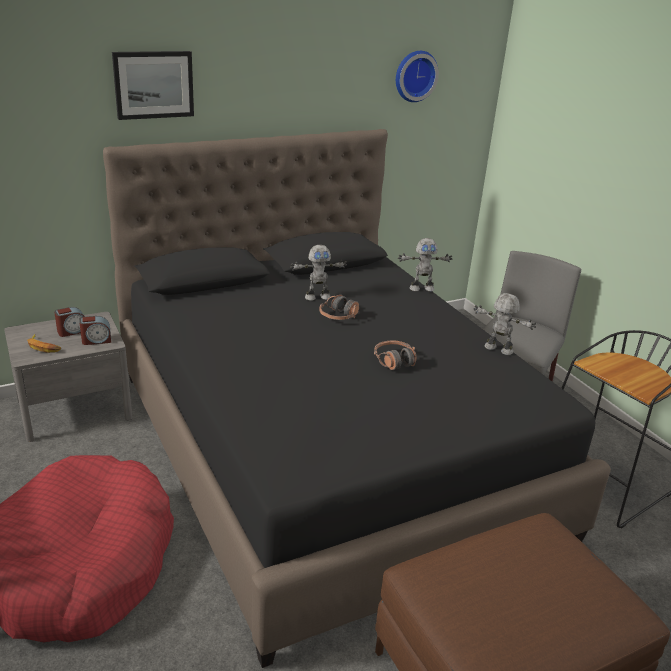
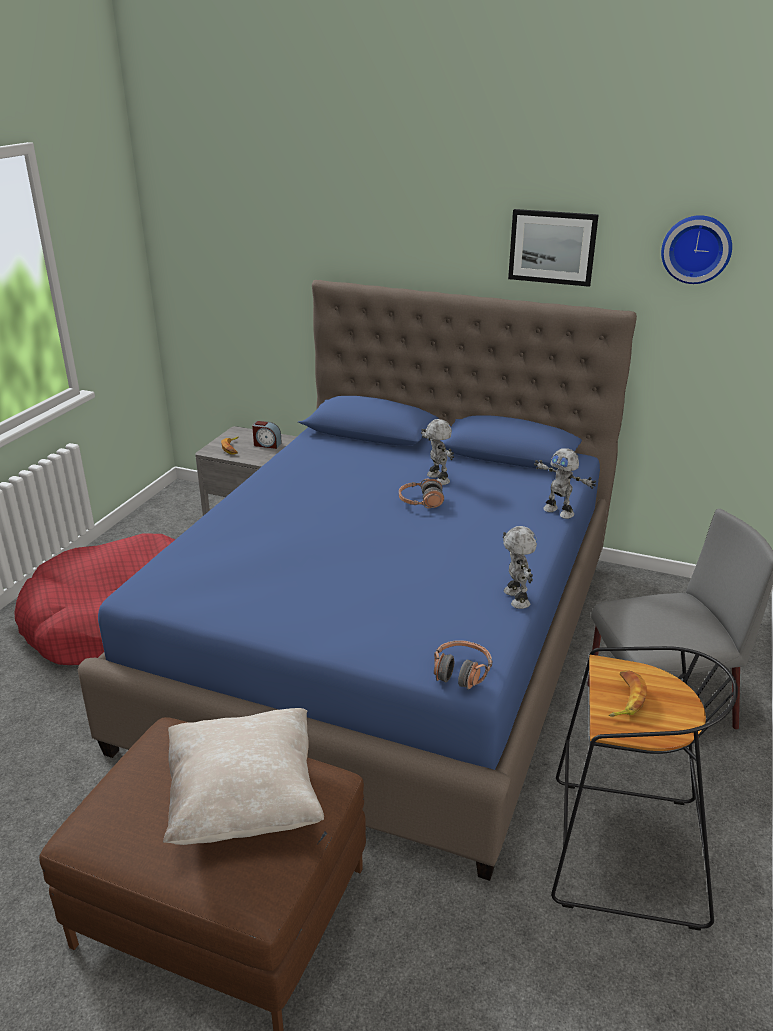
camera: 50 degrees right, 0 degrees up
alarm clock [79,316,111,345] -> none
black bed [103,129,611,668] -> blue bed [78,280,637,881]
picture [112,51,194,120] -> picture moved to [508,209,599,287]
toy robot [290,245,347,301] -> toy robot turned 150 degrees counterclockwise [421,419,454,485]
headphones [374,341,417,370] -> headphones moved to [434,640,492,689]
none -> beige pillow [163,708,324,845]
none -> banana [609,671,647,717]

